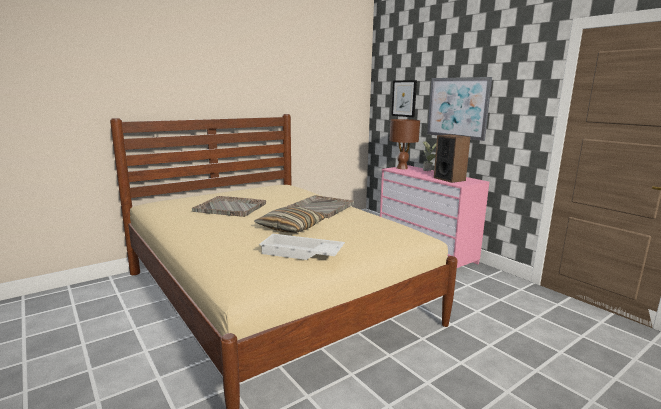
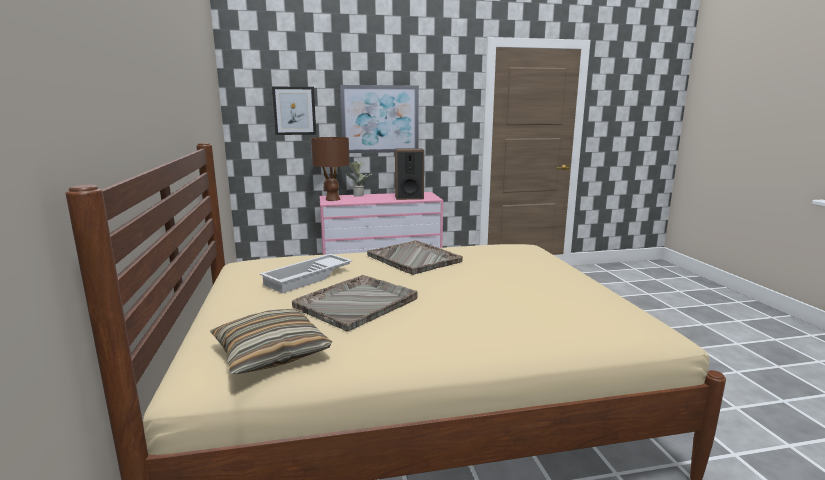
camera: 65 degrees left, 0 degrees up
pillow [254,207,326,233] -> pillow moved to [210,309,332,374]
white tray [259,234,345,260] -> white tray moved to [260,254,352,293]

